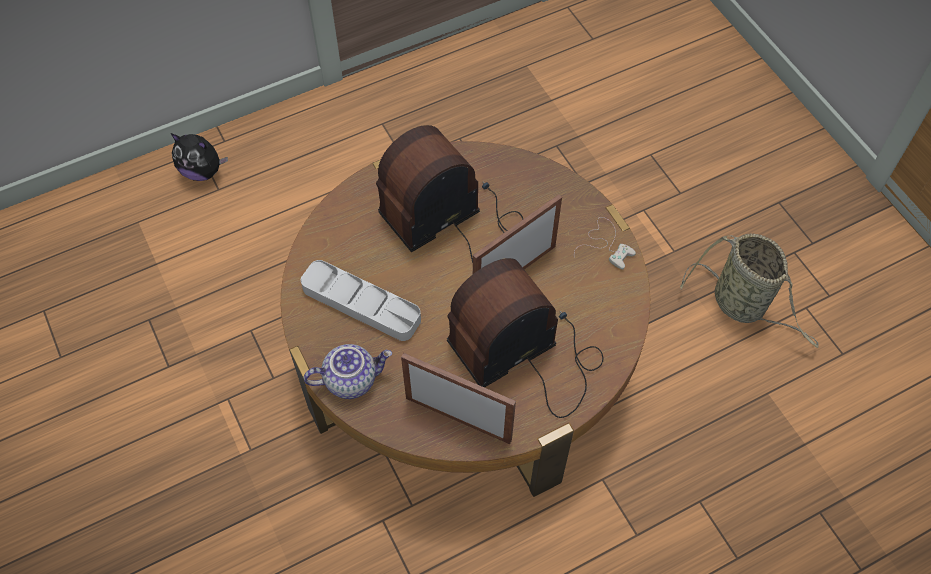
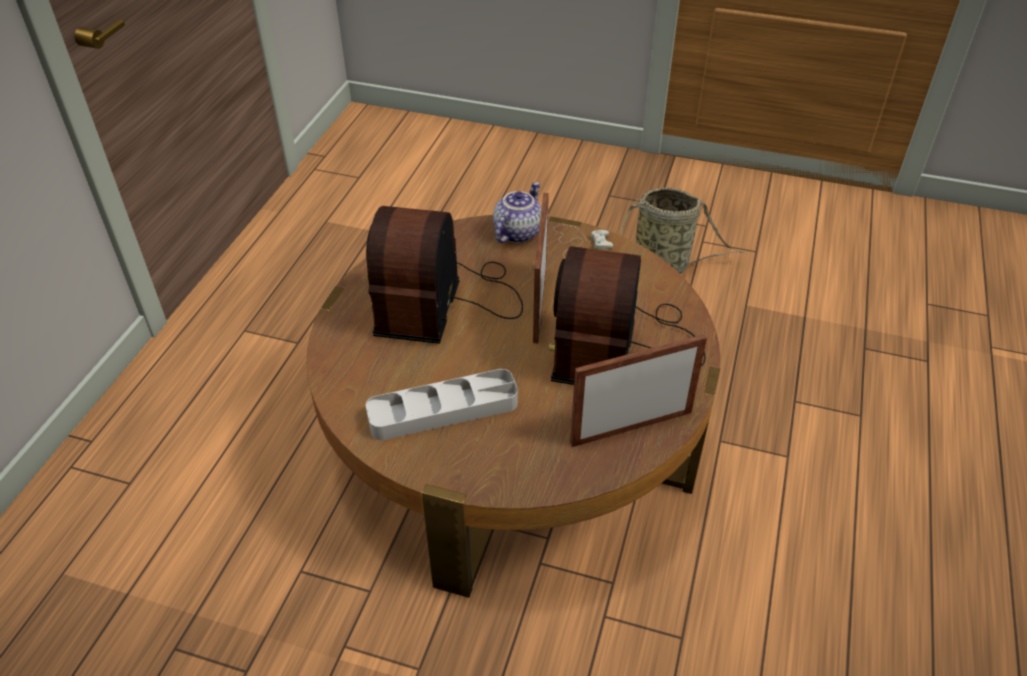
camera: 45 degrees left, 15 degrees down
plush toy [171,133,228,181] -> none
teapot [304,344,392,399] -> teapot moved to [493,182,542,243]

